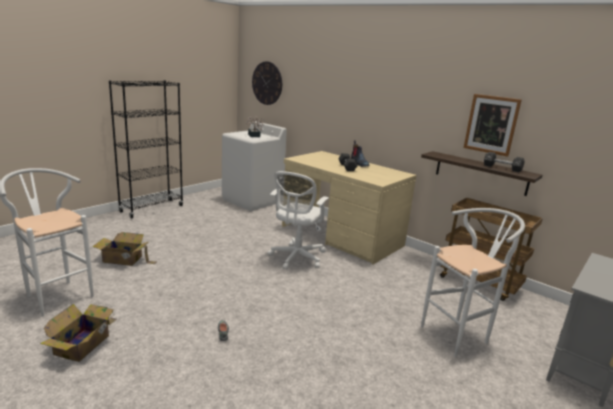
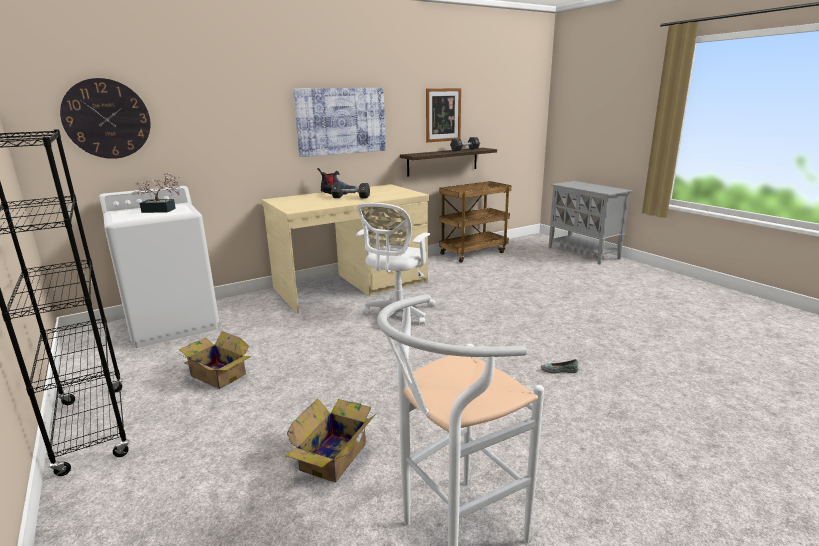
camera: 70 degrees left, 0 degrees up
cardboard box [40,304,117,362] -> cardboard box moved to [175,331,252,389]
white office chair [268,171,329,270] -> white office chair turned 75 degrees clockwise [356,203,435,328]
white stool [421,208,525,357] -> none
none -> picture [293,88,386,157]

